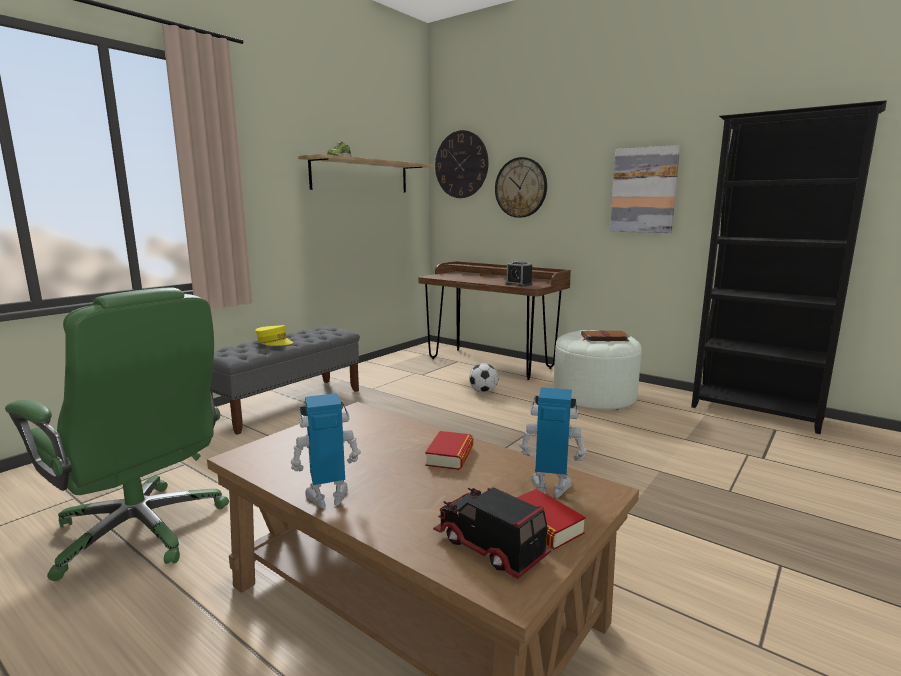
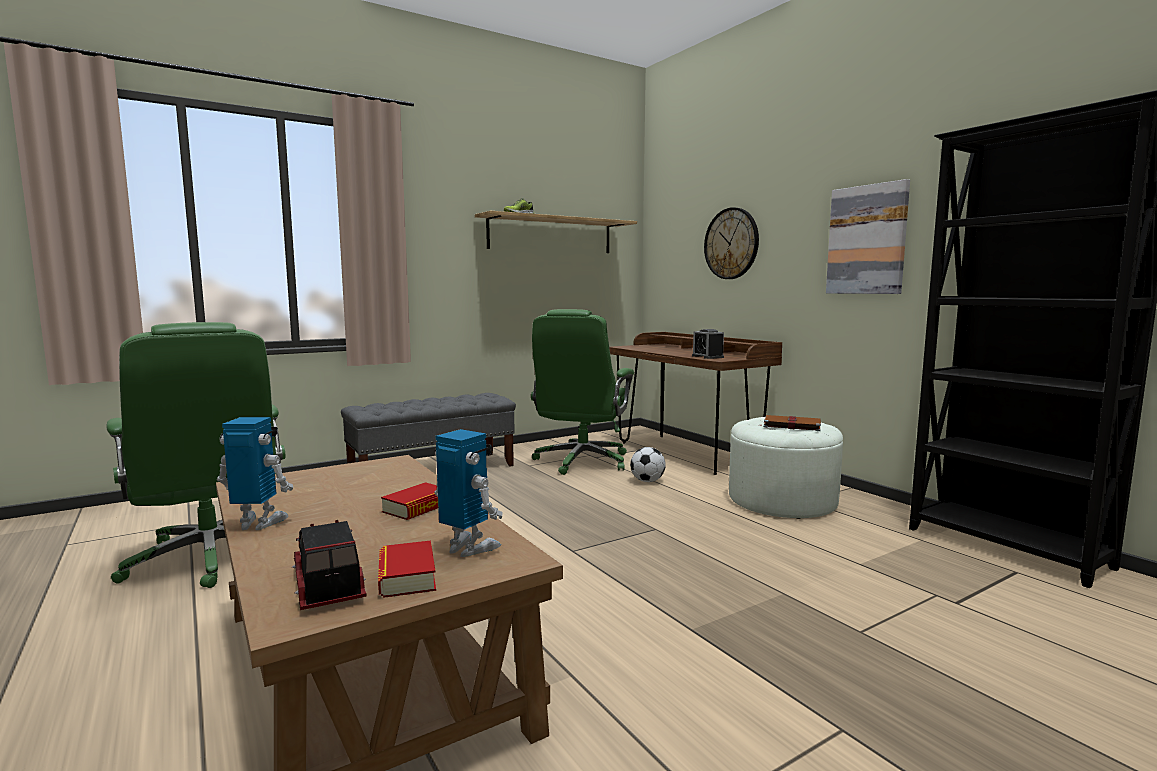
camera: 20 degrees right, 5 degrees down
yellow cap [255,325,293,346] -> none
wall clock [435,130,488,198] -> none
none -> green office chair [531,309,634,475]

